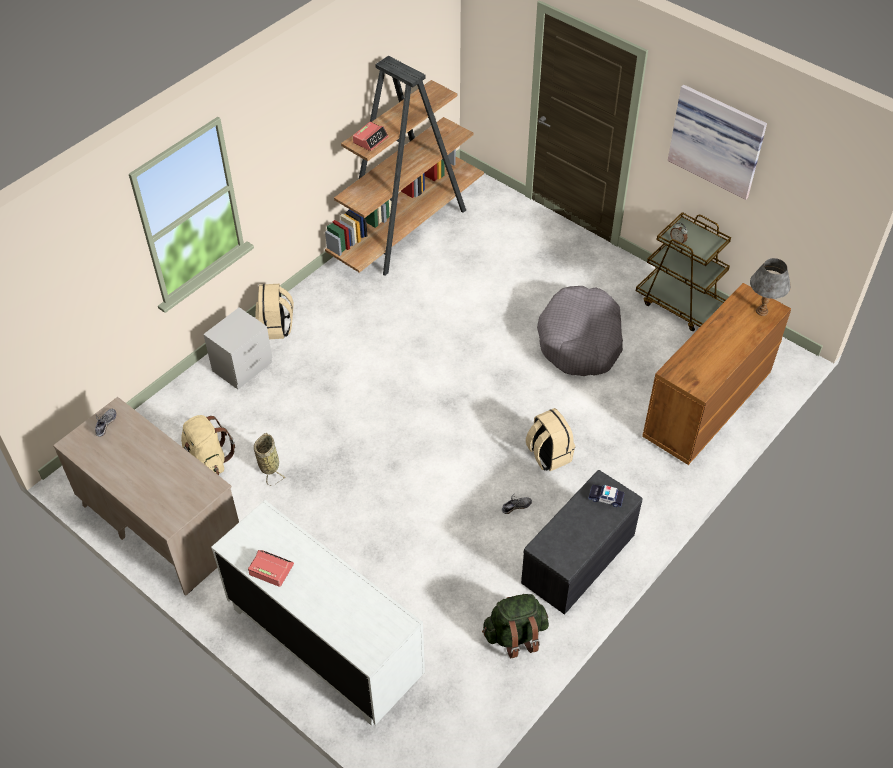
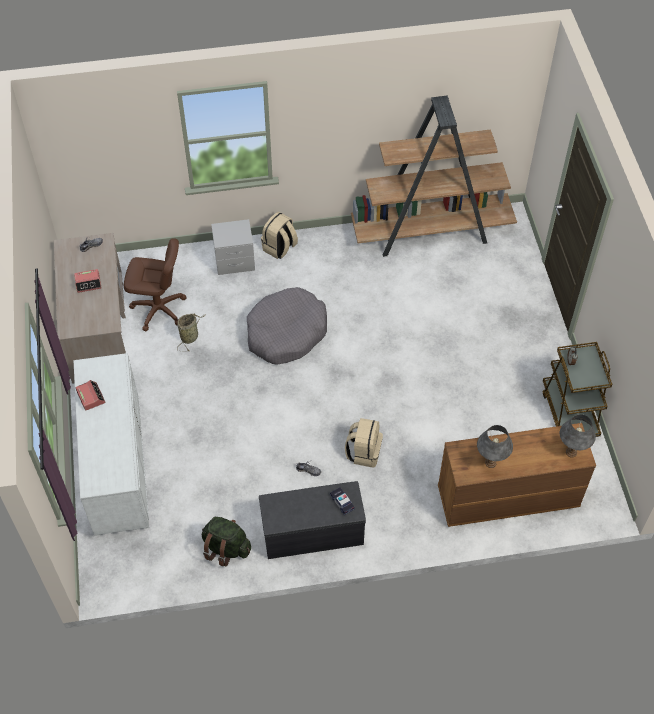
camera: 40 degrees right, 5 degrees up
beige backpack [181,415,235,475] -> brown office chair [124,238,187,331]
alarm clock [353,122,388,151] -> alarm clock moved to [74,269,102,293]
grey dog bed [537,286,623,376] -> grey dog bed moved to [247,287,327,365]
picture [668,85,767,200] -> none
none -> grey table lamp [477,425,513,468]

